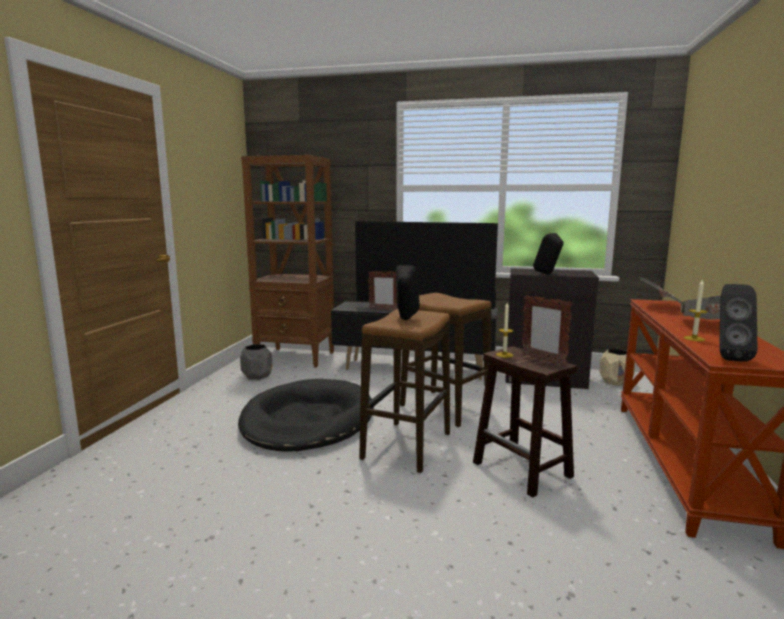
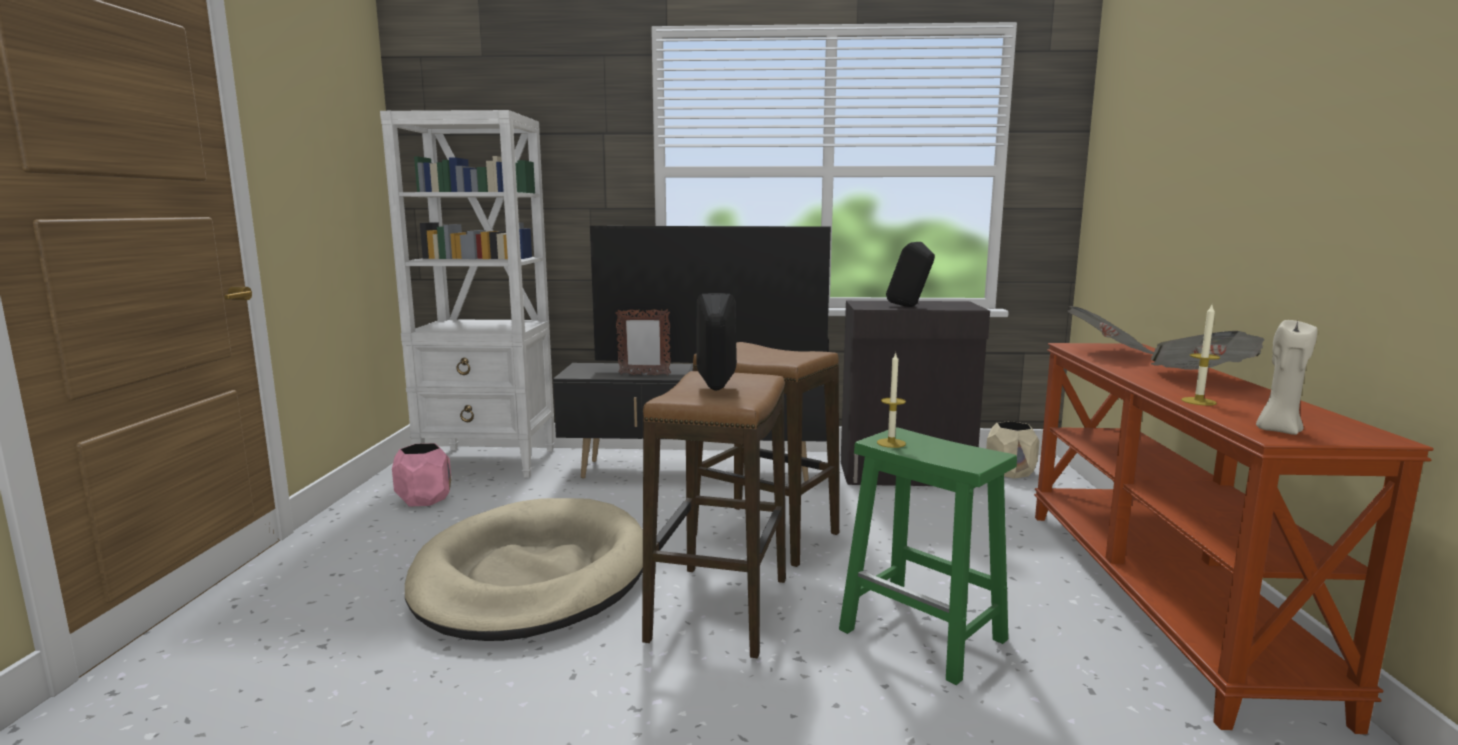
camera: 10 degrees left, 0 degrees up
black dog bed [238,379,374,452] -> beige dog bed [405,498,643,641]
grey planter [240,344,273,380] -> pink planter [392,443,451,507]
brown bookcase [241,155,334,368] -> white bookcase [380,110,554,478]
brown stool [473,347,577,498] -> green stool [839,427,1017,685]
picture frame [522,295,572,366] -> none
black speaker [719,284,758,362] -> beige candle [1256,320,1318,435]

